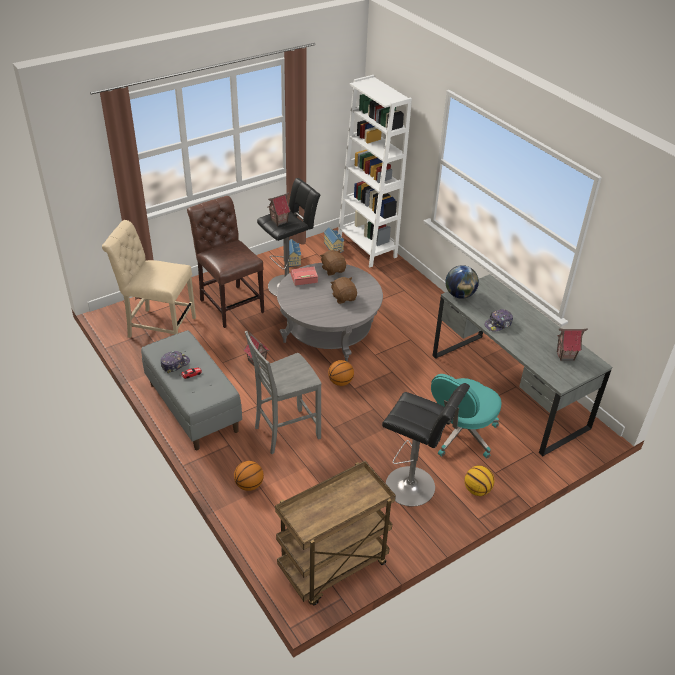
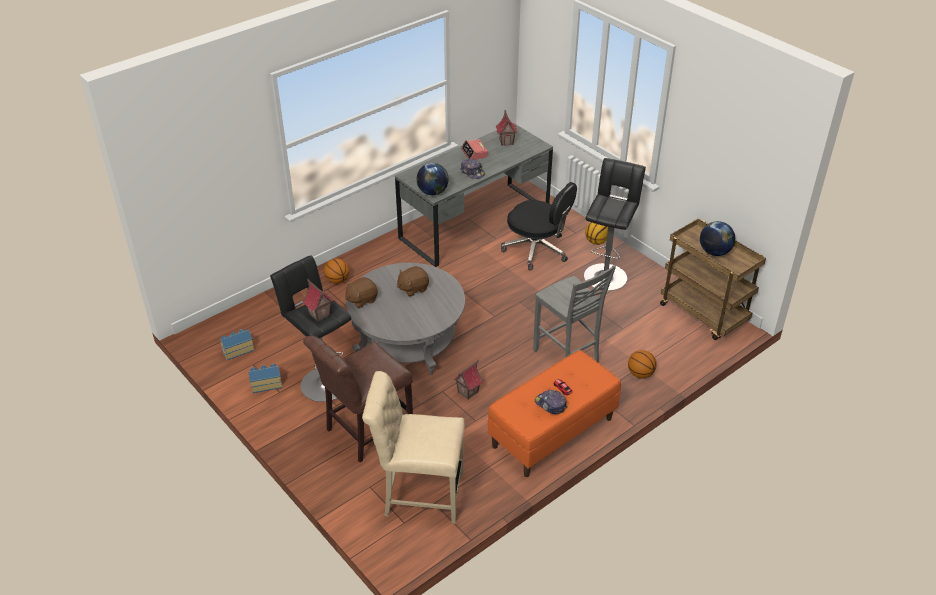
camera: 95 degrees left, 0 degrees up
beige chair [102,220,196,338] -> beige chair turned 90 degrees clockwise [362,371,465,524]
grey bench [141,330,242,450] -> orange bench [488,350,621,477]
alarm clock [290,266,318,286] -> alarm clock moved to [461,139,488,160]
basketball [328,360,354,386] -> basketball moved to [324,258,349,284]
white bookcase [338,75,412,267] -> none
turquoise office chair [431,374,502,459] -> black office chair [501,182,577,271]
none -> globe [700,221,735,256]

